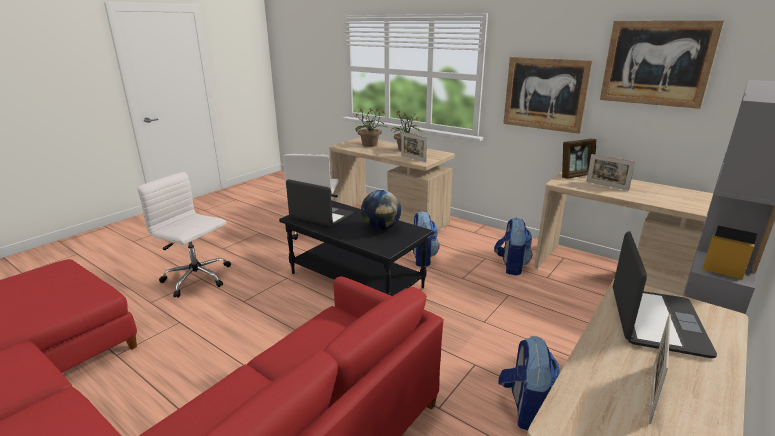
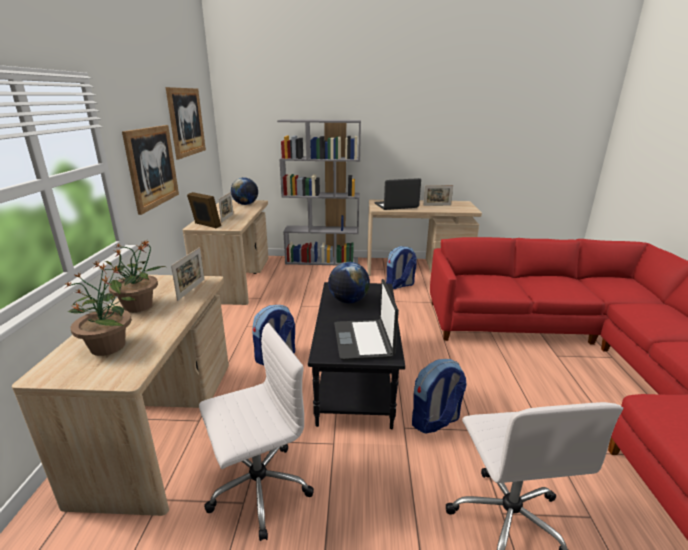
camera: 125 degrees left, 0 degrees up
backpack [494,217,532,276] -> backpack moved to [412,359,467,434]
none -> globe [231,178,258,205]

